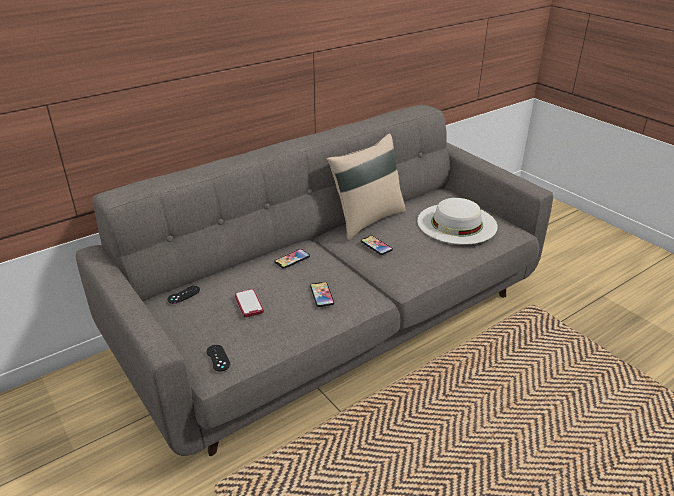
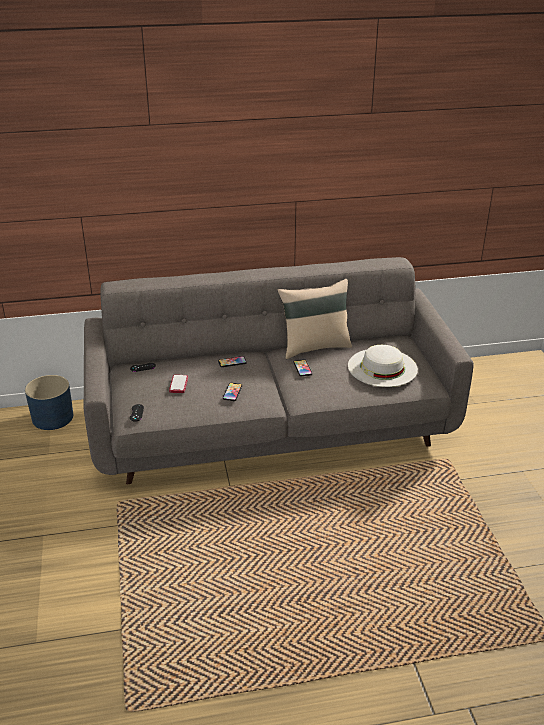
camera: 25 degrees right, 0 degrees up
none -> blue planter [25,375,73,430]

